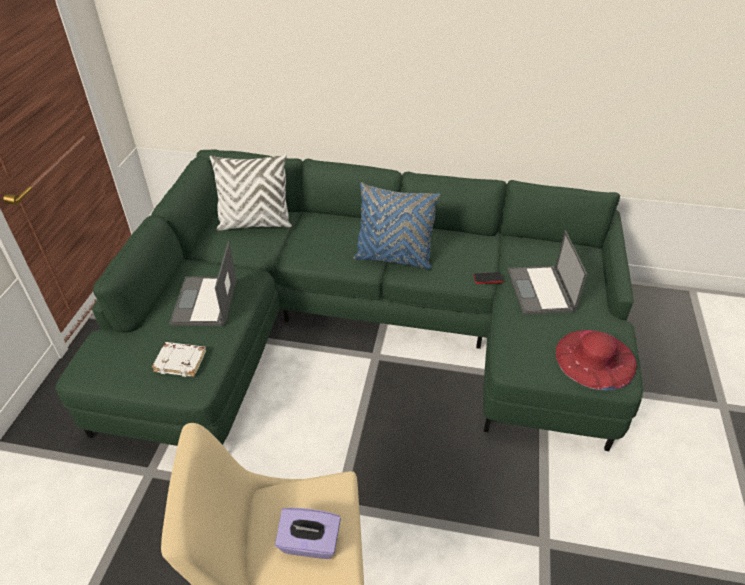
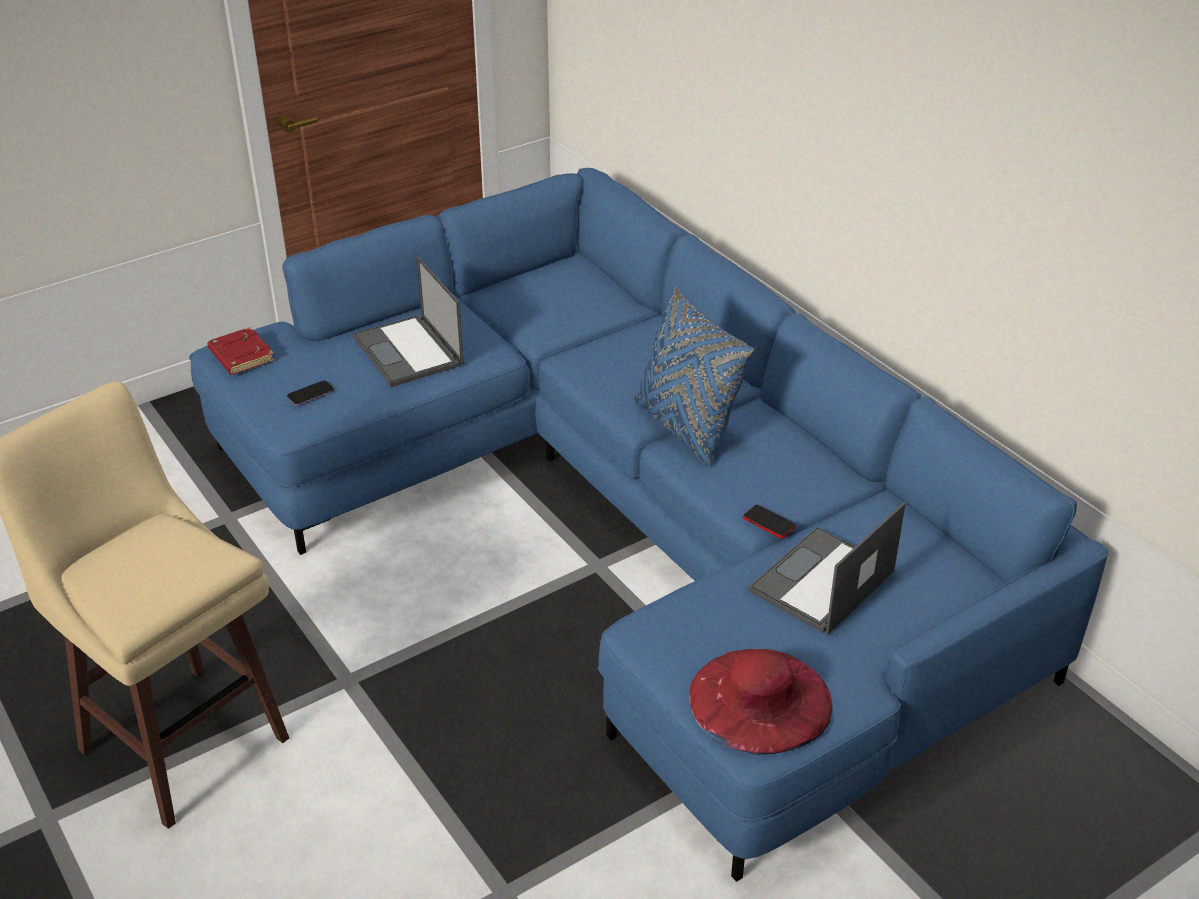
camera: 45 degrees right, 5 degrees down
green sofa [55,149,643,451] -> blue sofa [189,167,1109,882]
white book [152,342,206,377] -> phone [287,380,334,406]
laptop [169,242,237,326] -> laptop turned 75 degrees counterclockwise [353,256,464,387]
white pillow [210,155,292,231] -> none
purple tissue box [275,508,341,559] -> none
none -> red book [207,327,275,375]

